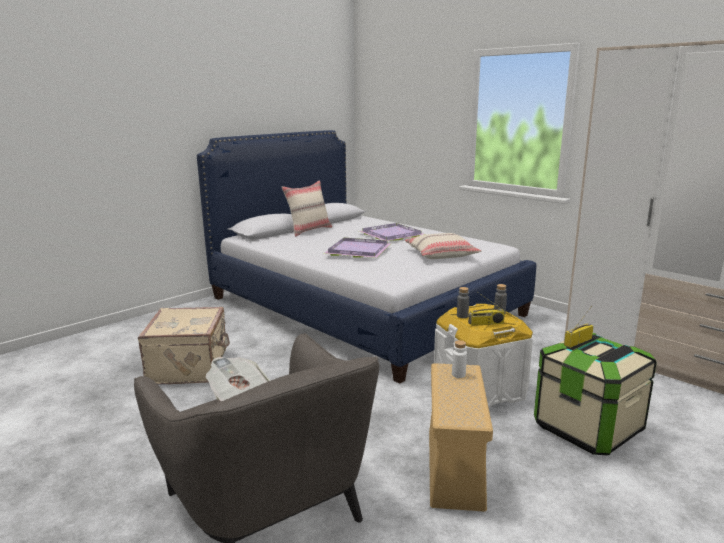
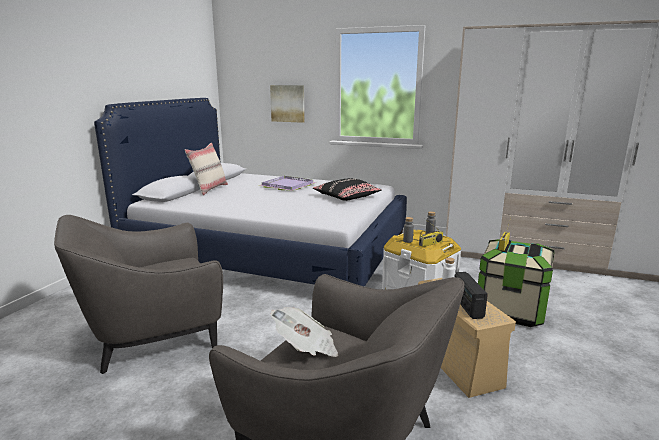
camera: 25 degrees left, 0 degrees up
beige suitcase [138,307,230,384] -> grey armchair [54,215,223,374]
purple tray [324,238,391,258] -> none
beige pillow [405,233,481,259] -> black pillow [313,178,381,201]
none -> picture [270,85,305,123]
none -> radio [455,272,488,319]

